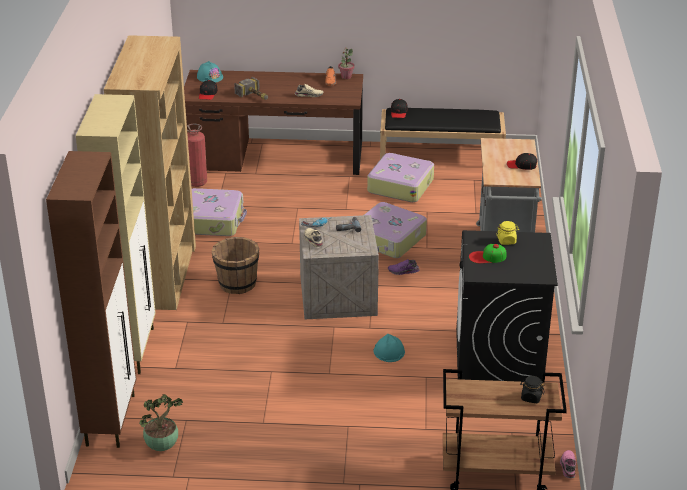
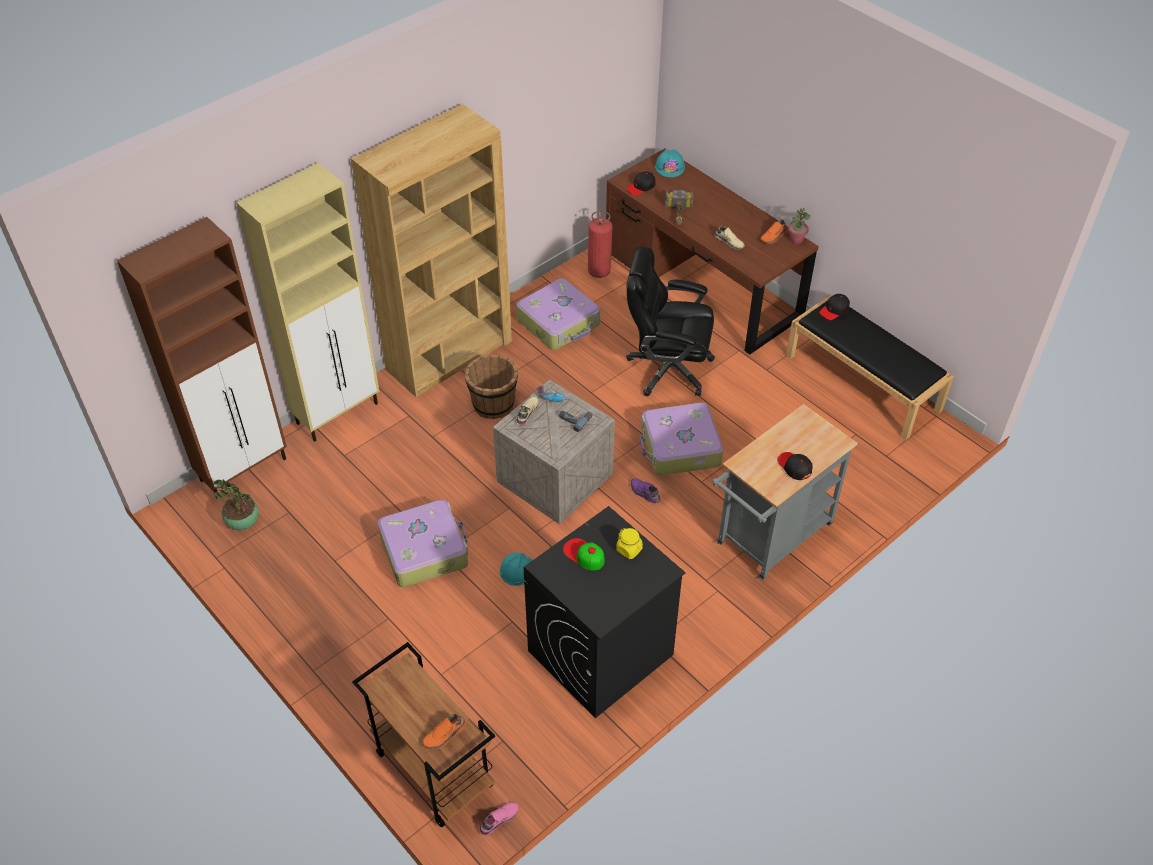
camera: 45 degrees right, 15 degrees up
suitcase [367,153,434,202] -> suitcase moved to [377,500,468,587]
black jar [520,376,545,403] -> orange shoe [422,714,466,749]
none -> black office chair [626,246,715,396]

